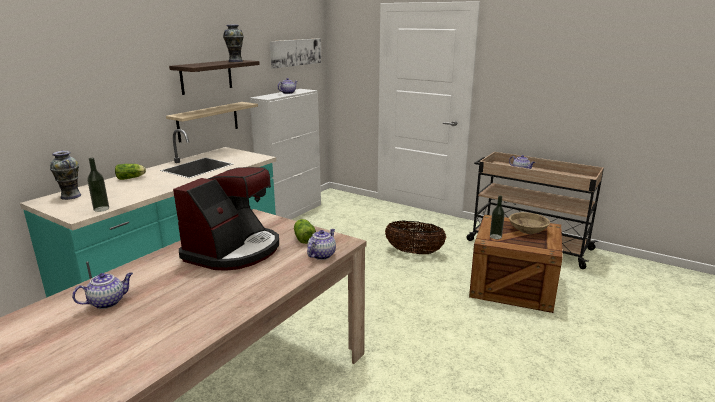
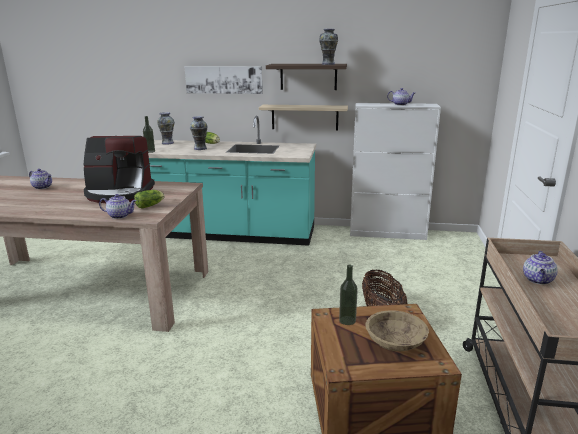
camera: 65 degrees right, 0 degrees up
picture [270,38,321,69] -> picture moved to [184,66,263,94]
none -> vase [190,116,208,150]

